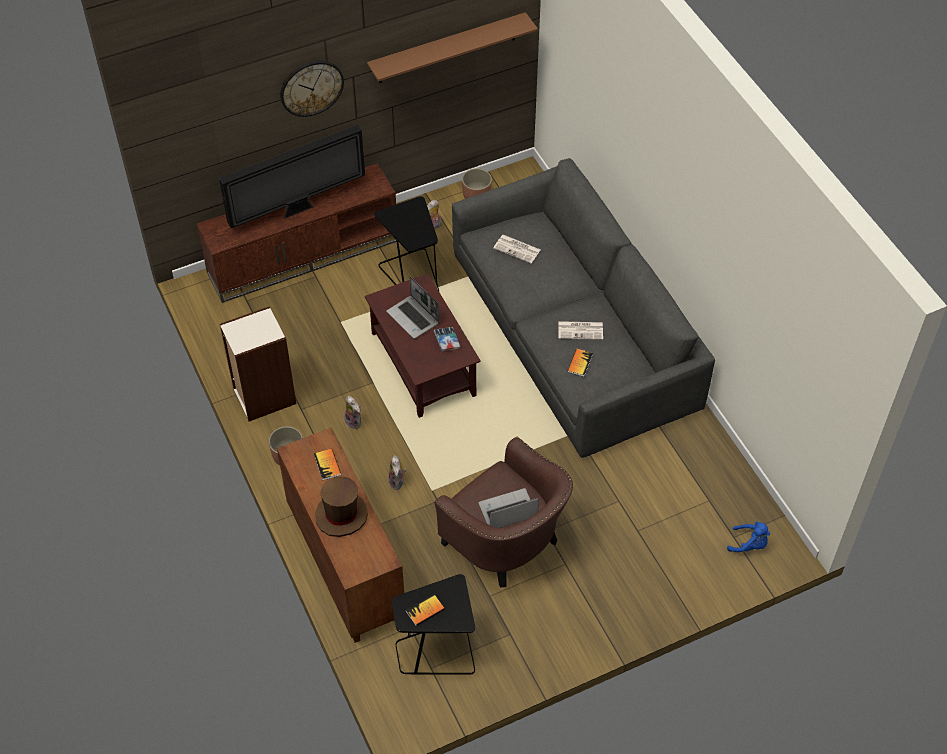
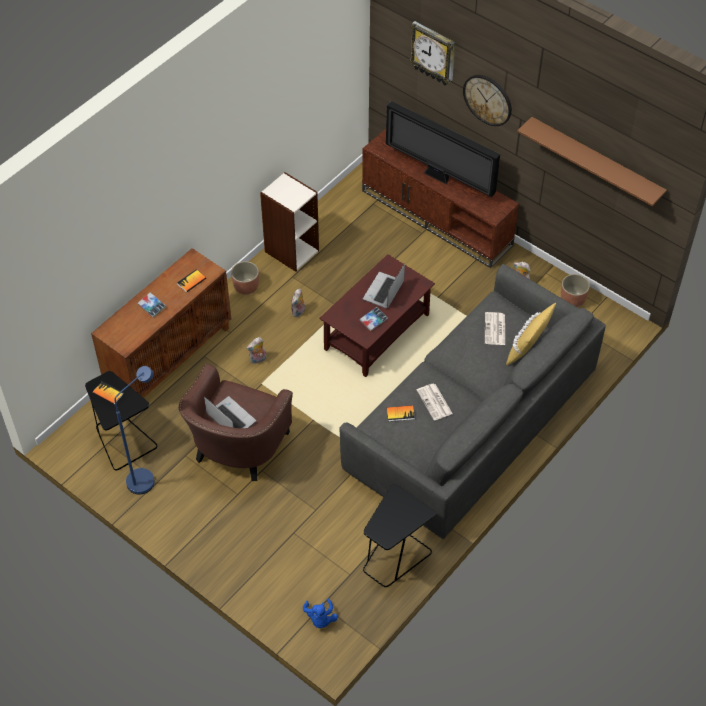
camera: 65 degrees right, 0 degrees up
brown hat [315,476,368,537] -> book [138,292,166,318]
black side table [374,196,439,291] -> black side table moved to [363,484,436,587]
none -> blue floor lamp [114,366,155,494]
none -> wall clock [409,21,455,85]
none -> yellow pillow [506,303,556,366]

